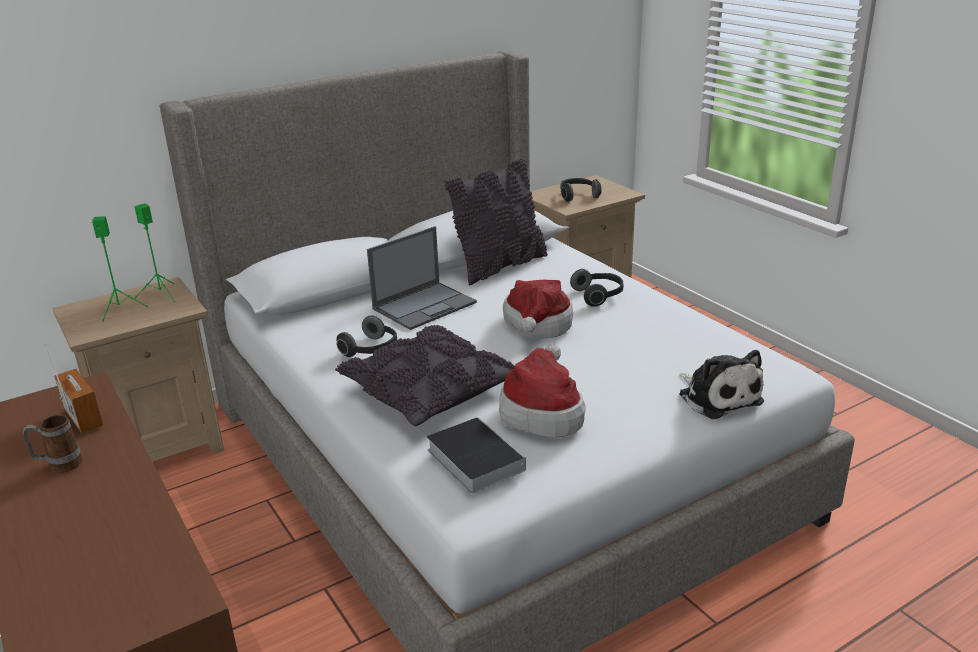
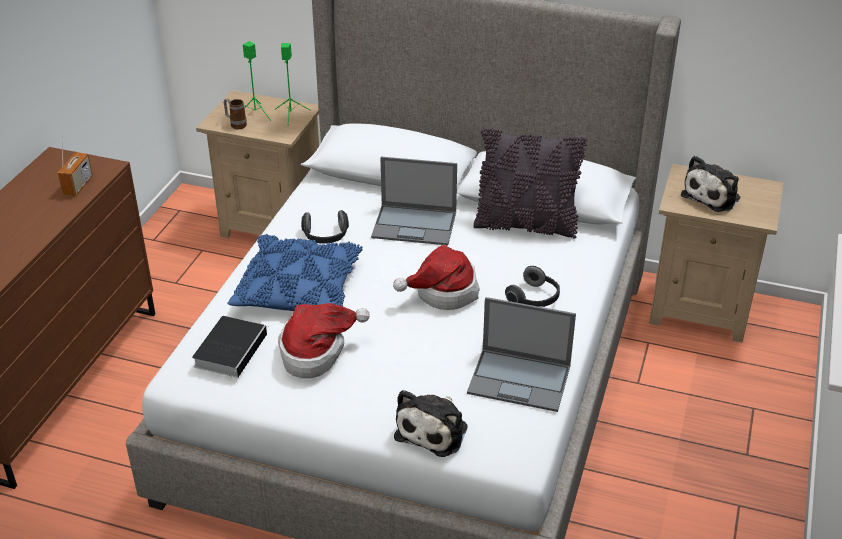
camera: 50 degrees right, 10 degrees up
mug [23,415,82,472] -> mug moved to [223,98,247,129]
black pillow [335,325,515,426] -> blue pillow [228,234,362,311]
headphones [560,178,602,202] -> plush toy [681,156,740,212]
none -> laptop [467,297,576,412]

